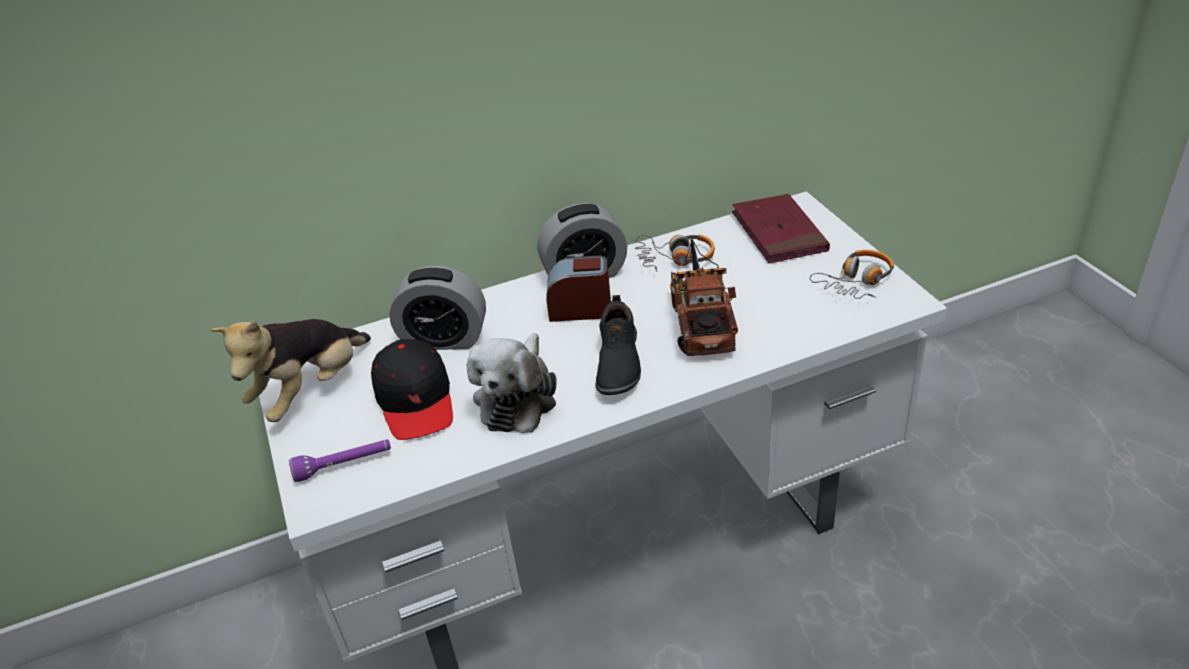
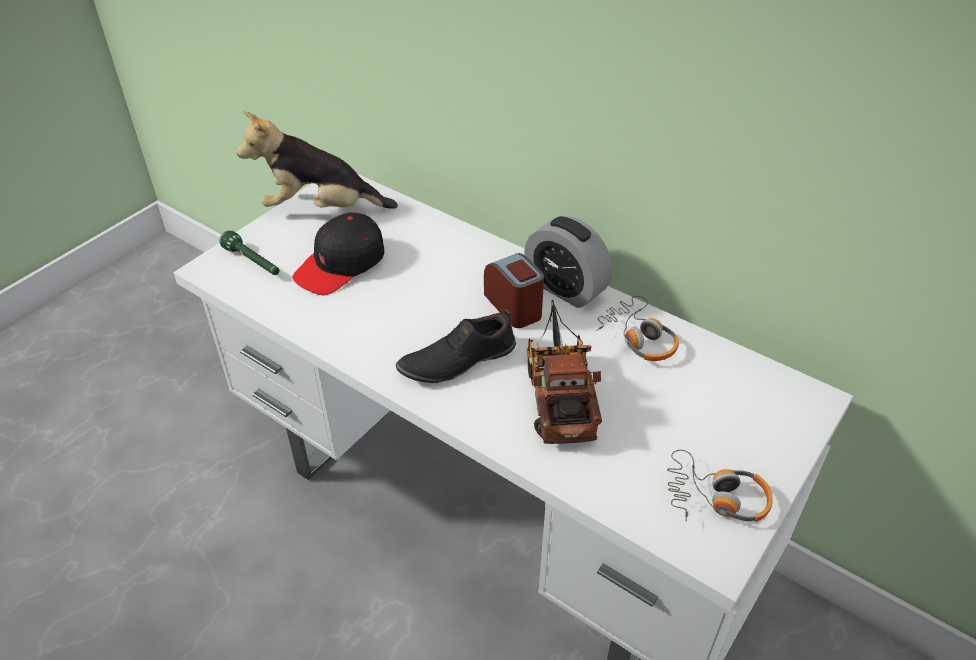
camera: 55 degrees right, 5 degrees up
purple flashlight [289,439,391,482] -> green flashlight [219,230,280,275]
alarm clock [389,266,486,350] -> none
plush toy [467,333,557,433] -> none
toy truck [670,235,738,356] -> toy truck turned 60 degrees counterclockwise [526,300,602,444]
red book [732,194,830,263] -> none

